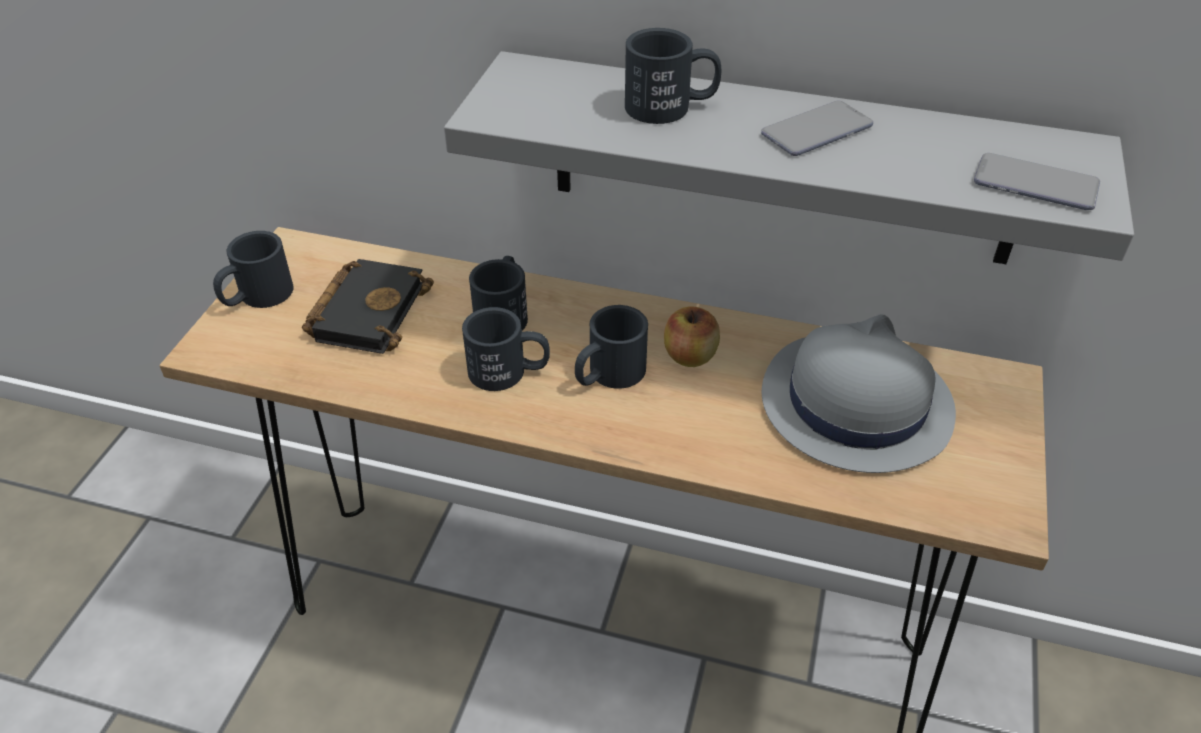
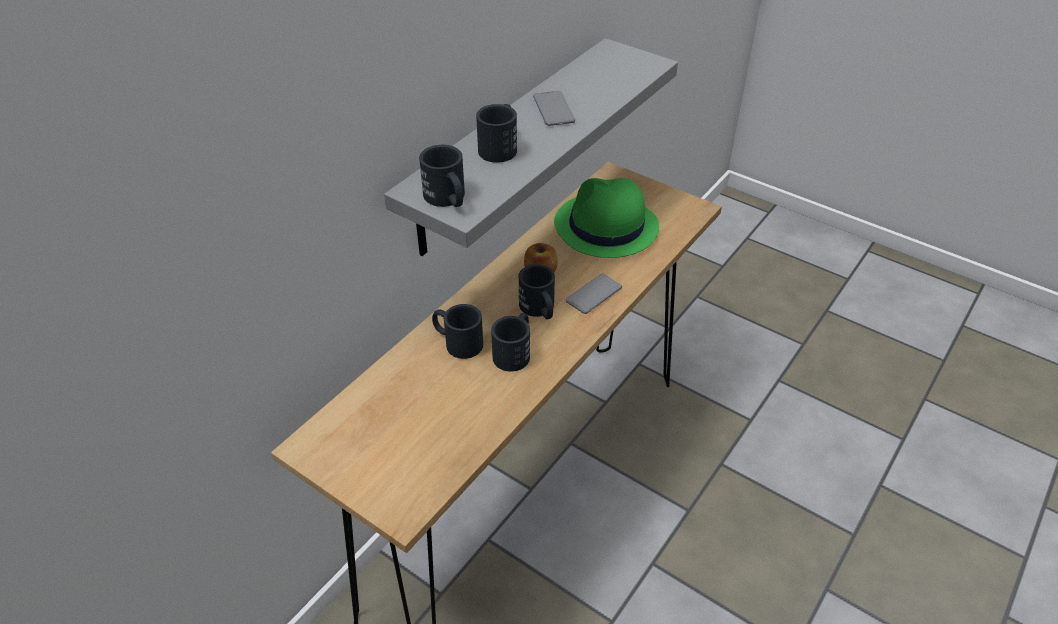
camera: 70 degrees left, 0 degrees up
black mug [213,231,293,308] -> black mug moved to [419,145,465,207]
black book [302,259,434,354] -> none
grey hat [762,314,956,473] -> green hat [554,178,659,258]
phone [974,153,1100,210] -> phone moved to [566,274,622,314]

